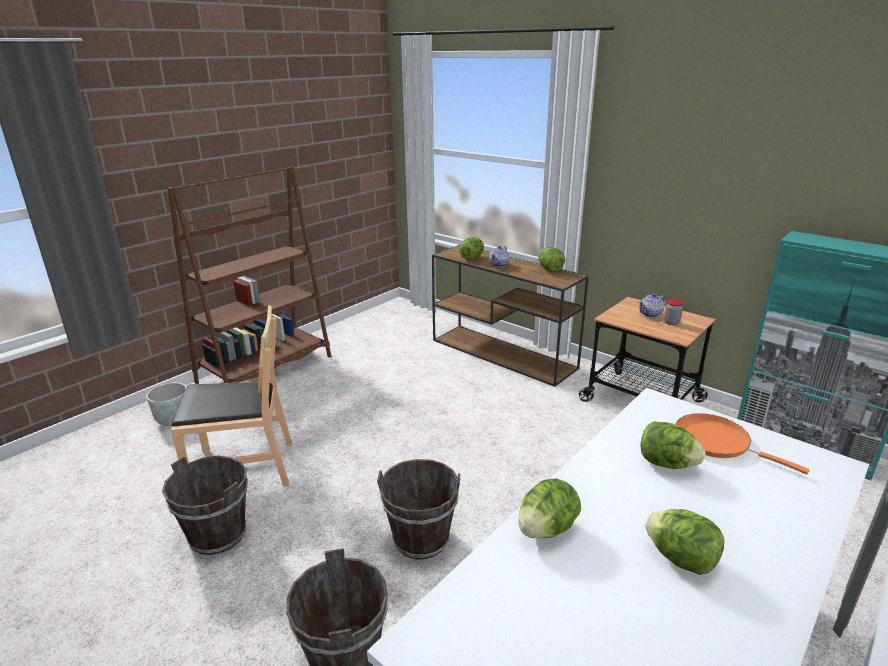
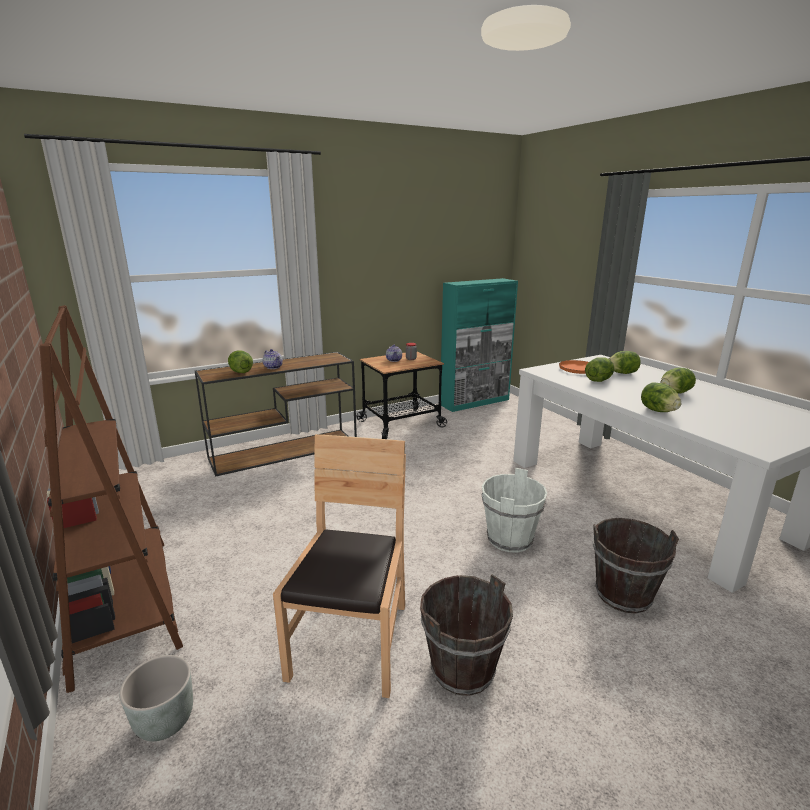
camera: 70 degrees left, 5 degrees down
brown bucket [377,459,461,560] -> white bucket [481,468,547,552]
lettuce [538,247,565,272] -> lettuce moved to [609,351,641,374]

